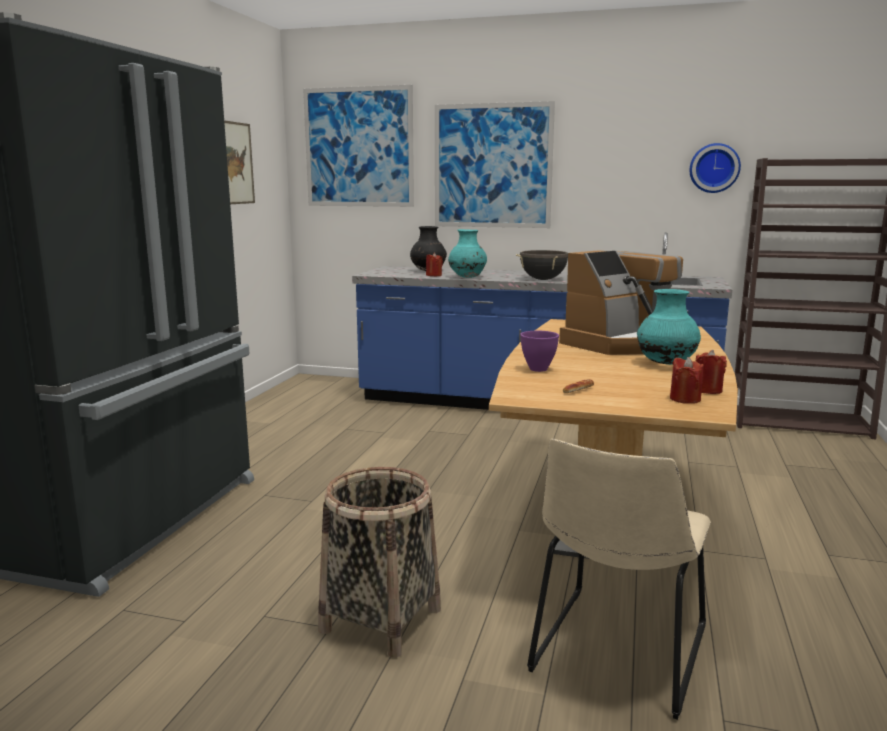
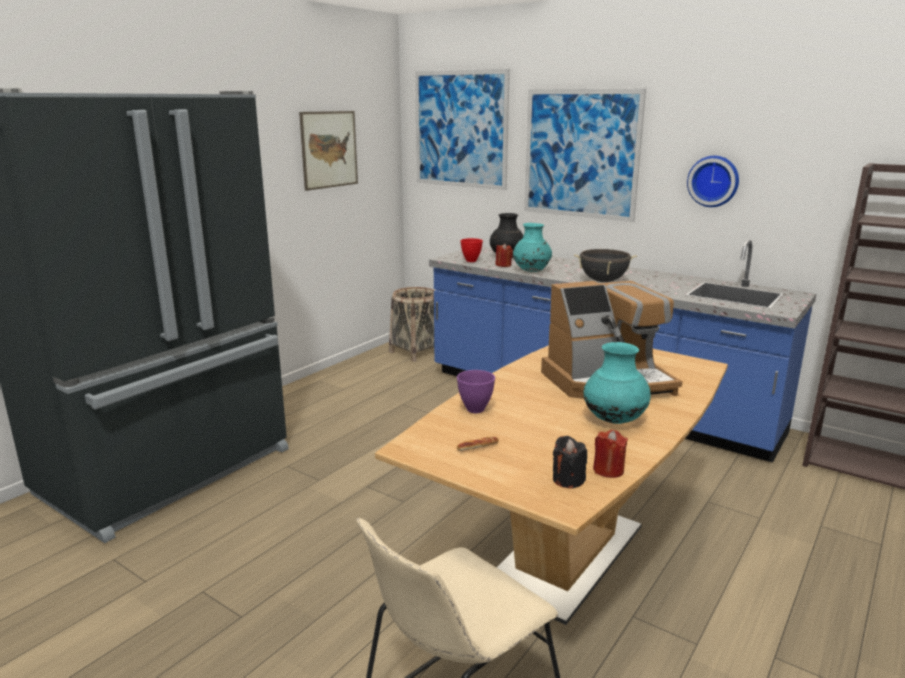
camera: 20 degrees right, 5 degrees up
basket [318,467,441,658] -> basket moved to [389,287,435,362]
red candle [670,357,704,404] -> black candle [553,436,587,488]
wall clock [690,143,741,193] -> wall clock moved to [687,156,739,207]
none -> red bowl [461,238,483,262]

